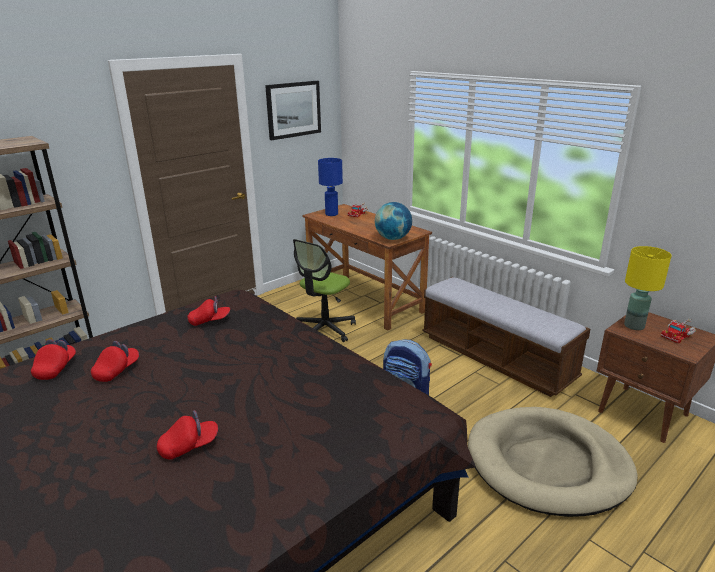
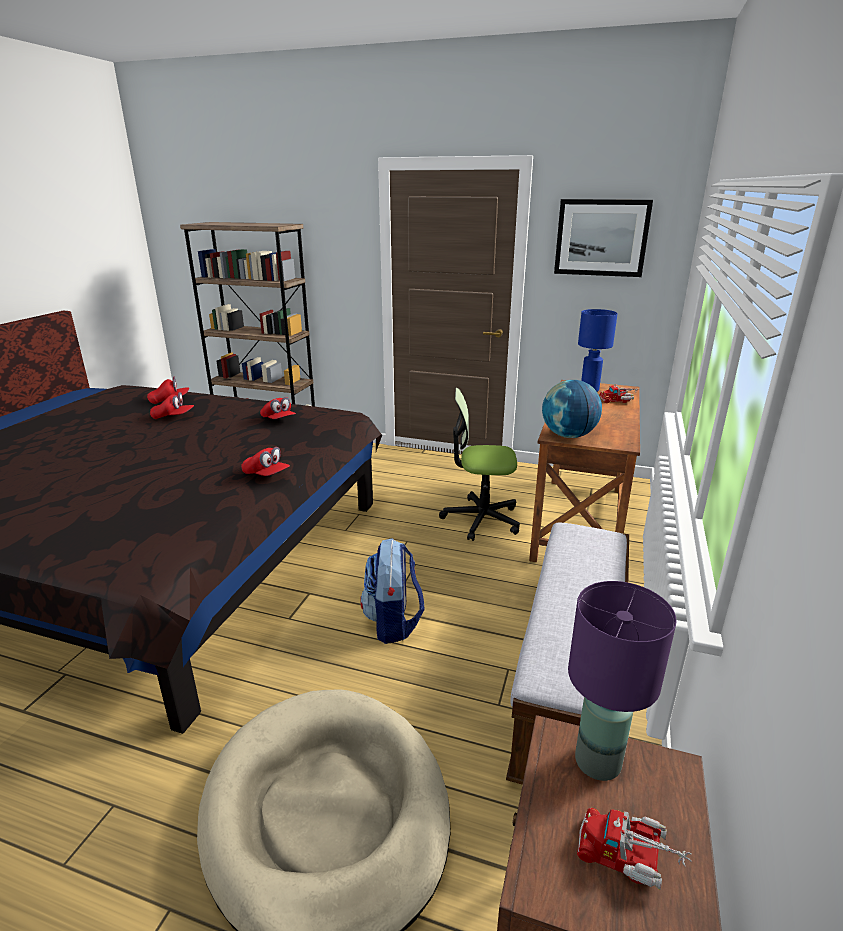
camera: 60 degrees right, 0 degrees up
red cap [157,410,218,459] -> red cap moved to [241,447,290,476]
yellow table lamp [624,246,672,330] -> purple table lamp [568,581,677,781]

